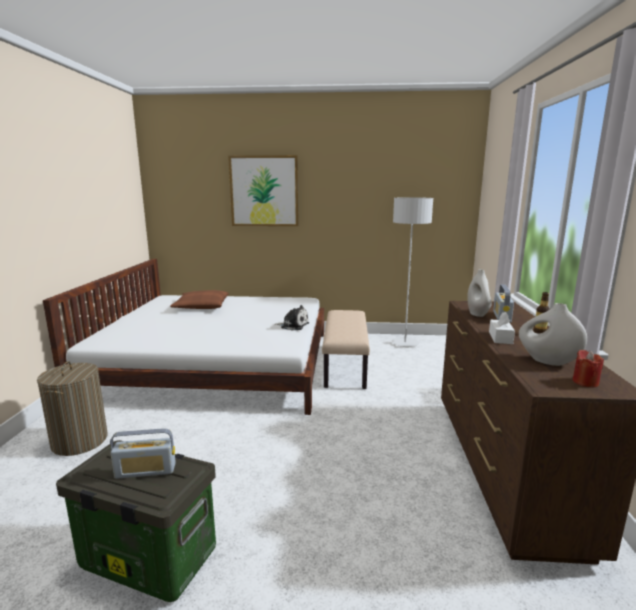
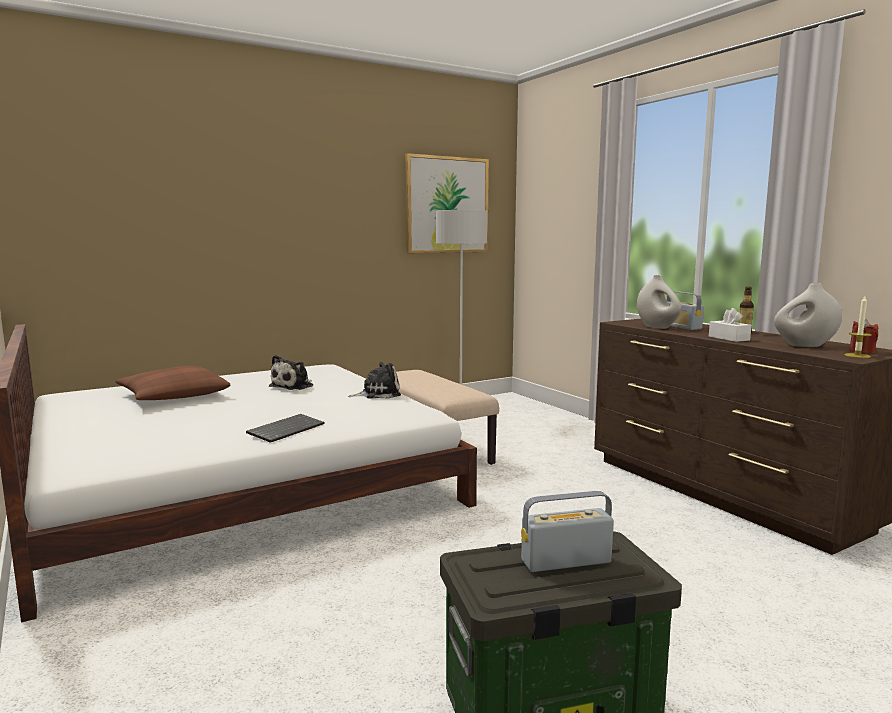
camera: 35 degrees left, 5 degrees down
laundry basket [37,361,108,456] -> none
radio [110,428,176,479] -> radio turned 150 degrees counterclockwise [521,491,614,572]
picture [228,155,299,226] -> picture moved to [405,153,489,253]
none -> keyboard [246,414,324,443]
none -> plush toy [269,355,313,390]
none -> candle [844,296,872,358]

